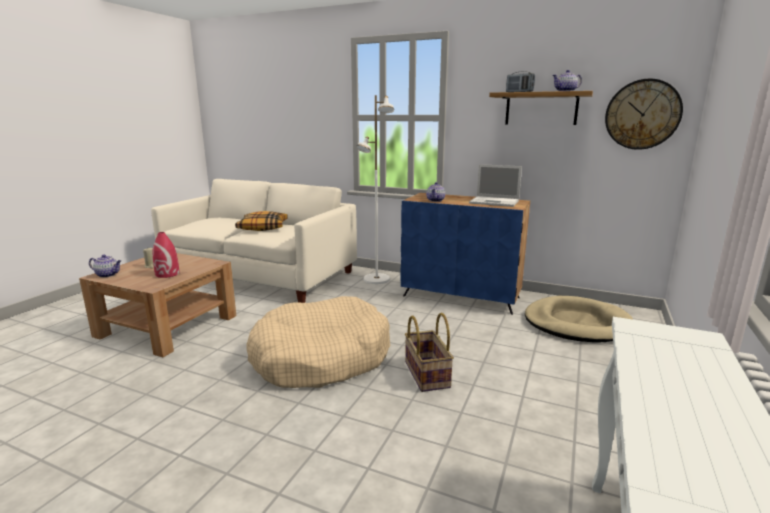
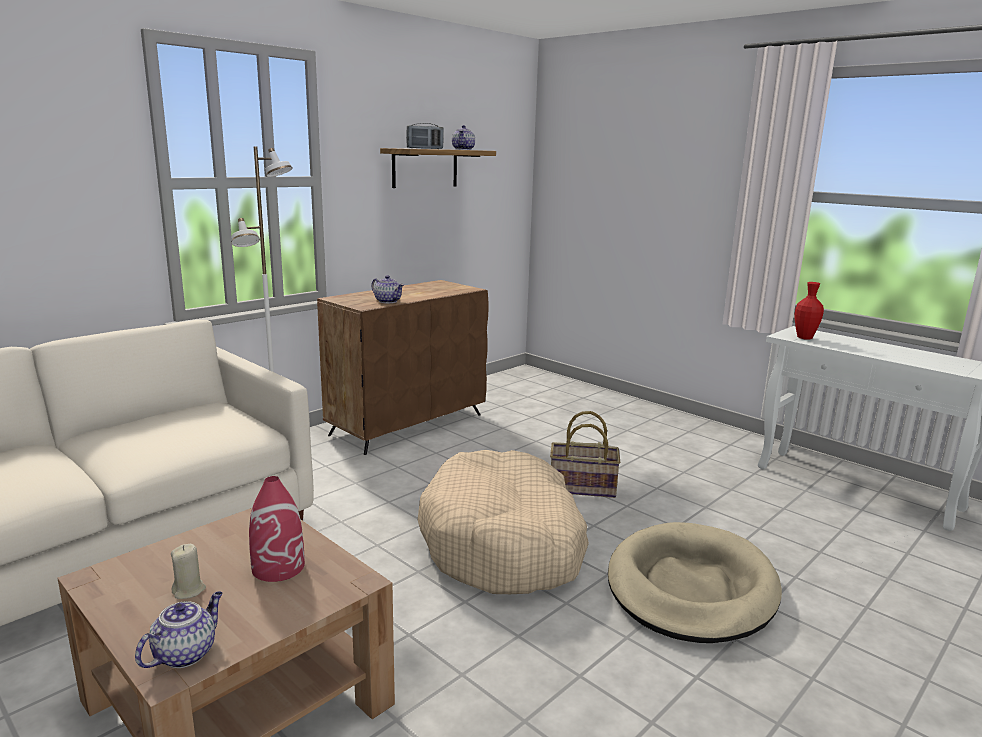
camera: 70 degrees left, 0 degrees up
pillow [235,211,288,231] -> none
blue cabinet [401,193,530,315] -> brown cabinet [317,280,489,455]
laptop [469,164,522,207] -> none
beige dog bed [525,296,633,342] -> beige dog bed moved to [608,522,782,643]
wall clock [605,79,683,150] -> none
none -> red vase [795,282,824,340]

